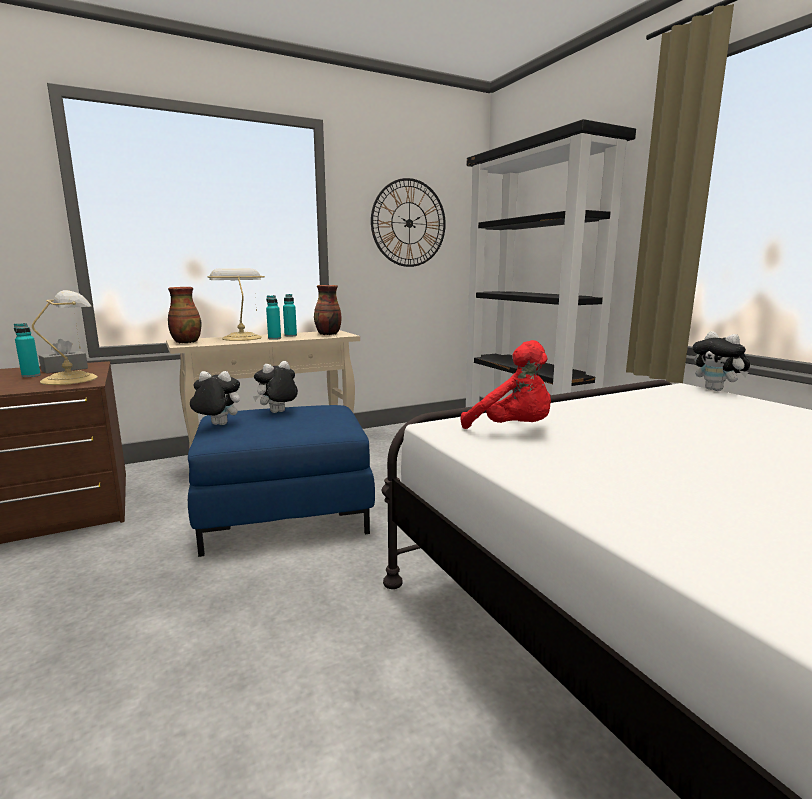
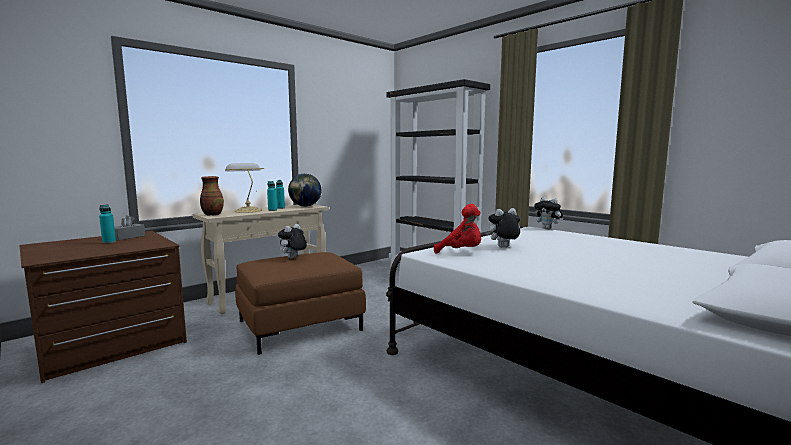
camera: 15 degrees left, 5 degrees down
table lamp [32,290,97,385] -> none
blue ottoman [188,405,375,557] -> brown ottoman [235,252,366,355]
plush toy [190,371,240,425] -> plush toy moved to [486,208,520,247]
vase [314,285,342,335] -> globe [288,174,322,207]
wall clock [371,178,446,267] -> none

